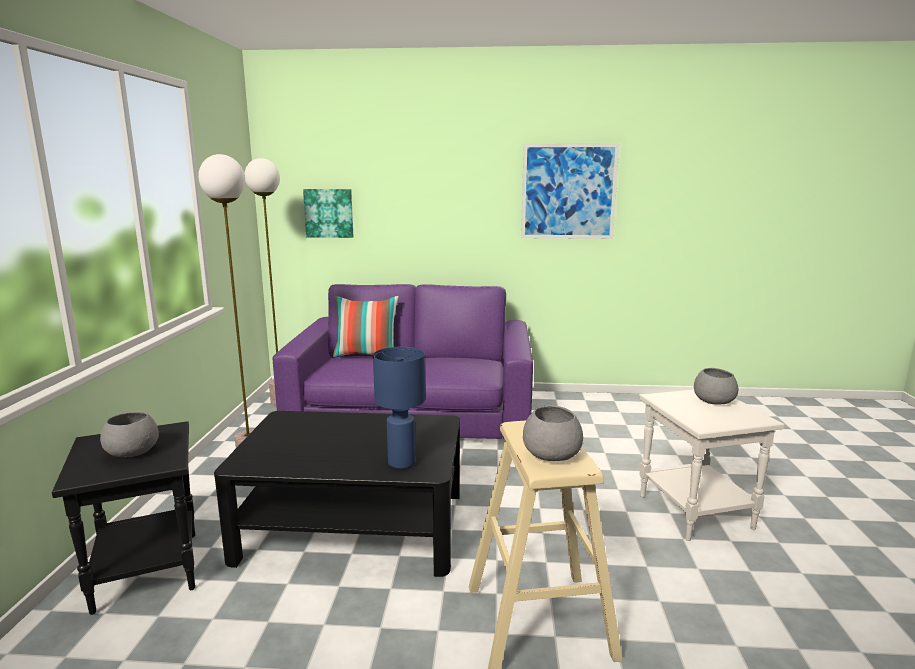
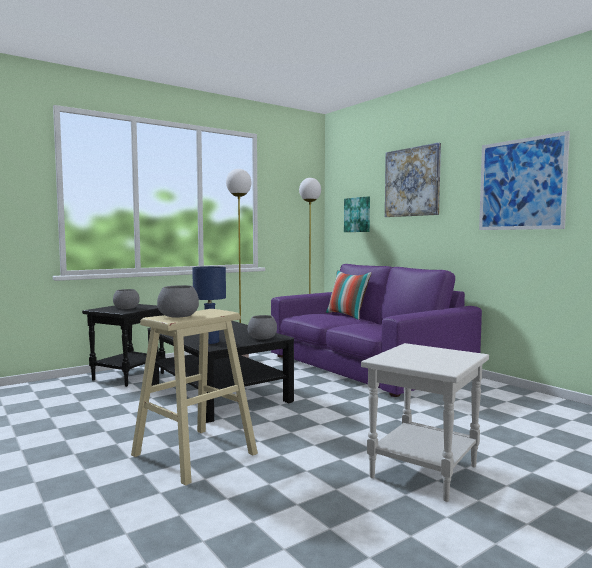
camera: 50 degrees right, 10 degrees down
grey bowl [694,368,738,405] -> grey bowl moved to [248,315,277,340]
none -> picture [385,143,441,217]

